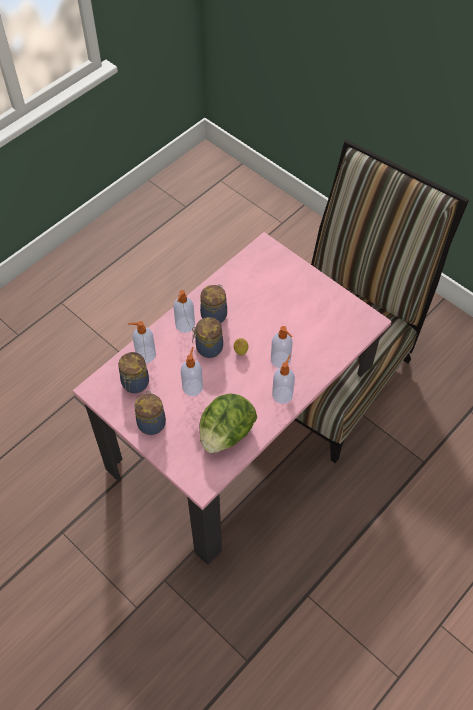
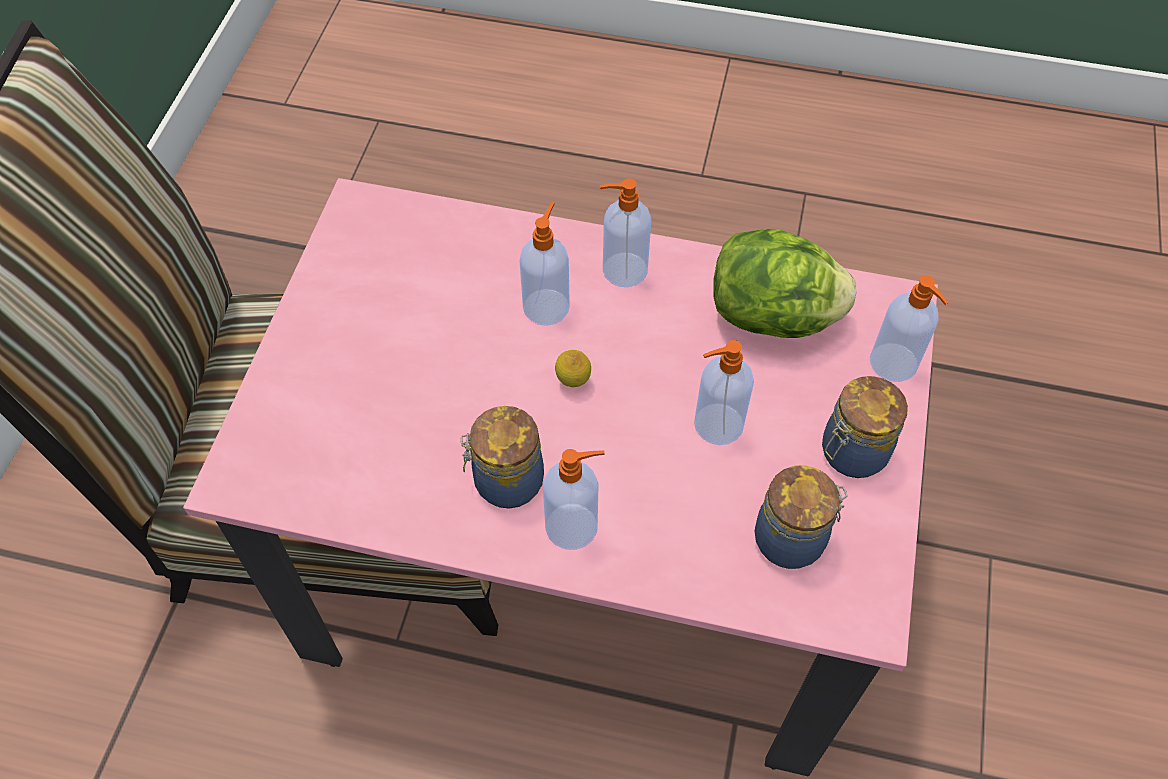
camera: 120 degrees left, 0 degrees up
soap dispenser [128,321,156,363] -> soap dispenser moved to [870,275,948,382]
jar [192,317,223,358] -> none

